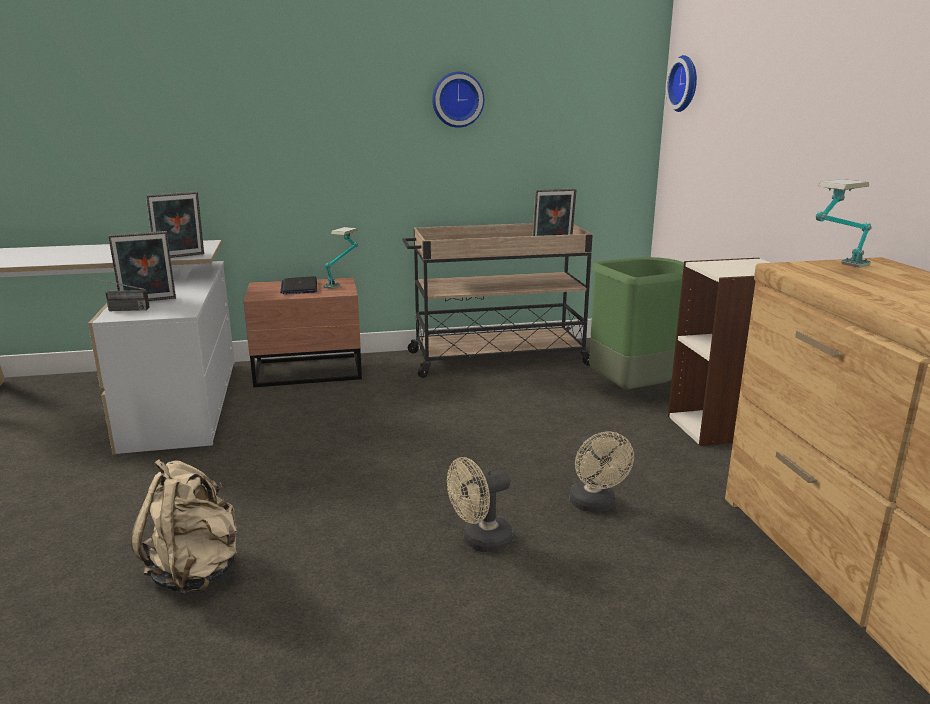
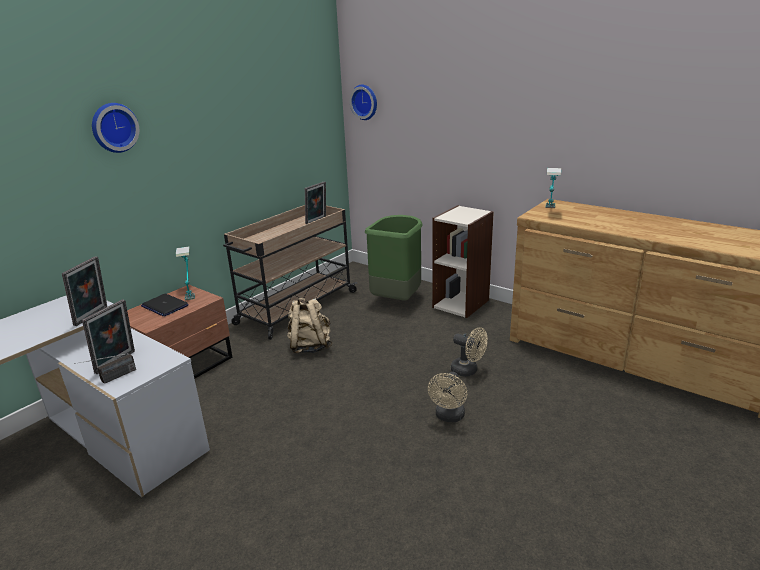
camera: 40 degrees left, 5 degrees up
beige backpack [131,459,237,594] -> beige backpack moved to [287,298,332,354]
wall clock [432,72,484,128] -> wall clock moved to [92,103,139,153]

